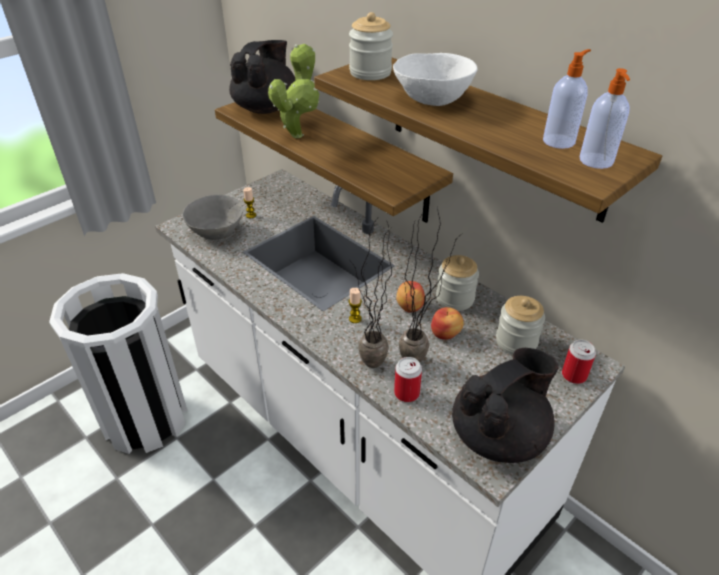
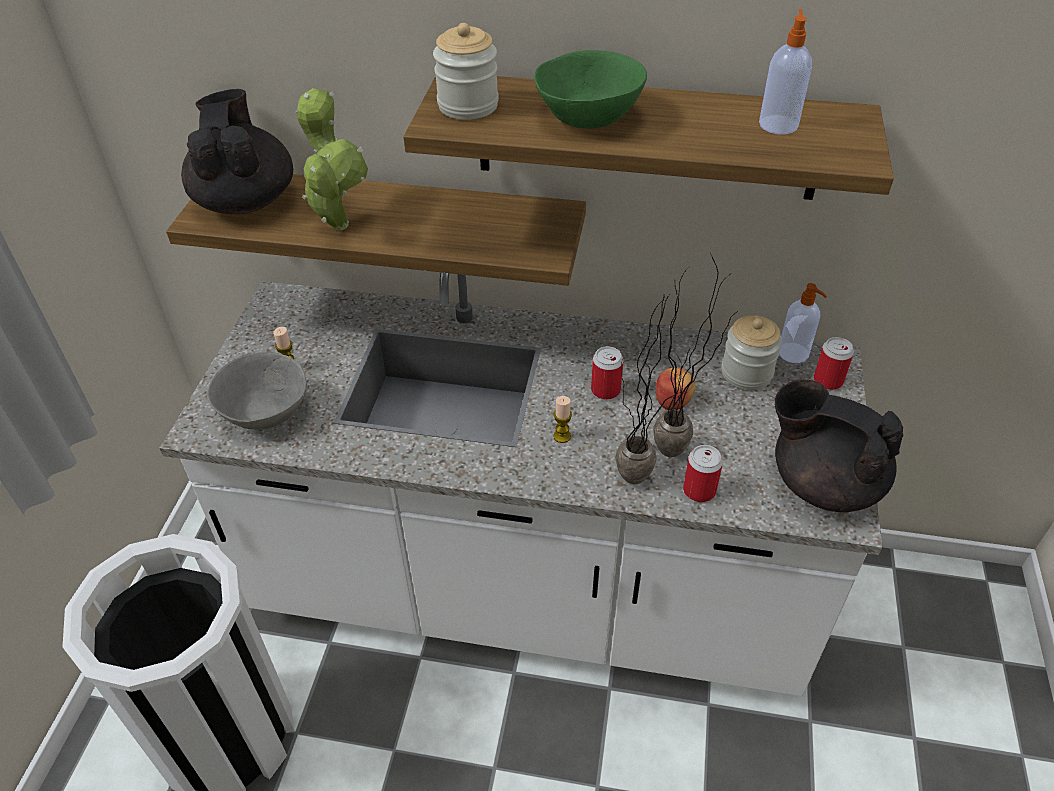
camera: 35 degrees left, 5 degrees up
white bowl [393,53,478,106] -> green bowl [534,50,647,128]
apple [396,281,425,313] -> can [591,346,624,400]
jar [436,255,479,311] -> none
black teapot [452,348,559,463] -> black teapot turned 75 degrees counterclockwise [775,380,904,512]
soap dispenser [579,68,630,169] -> soap dispenser moved to [779,283,827,363]

